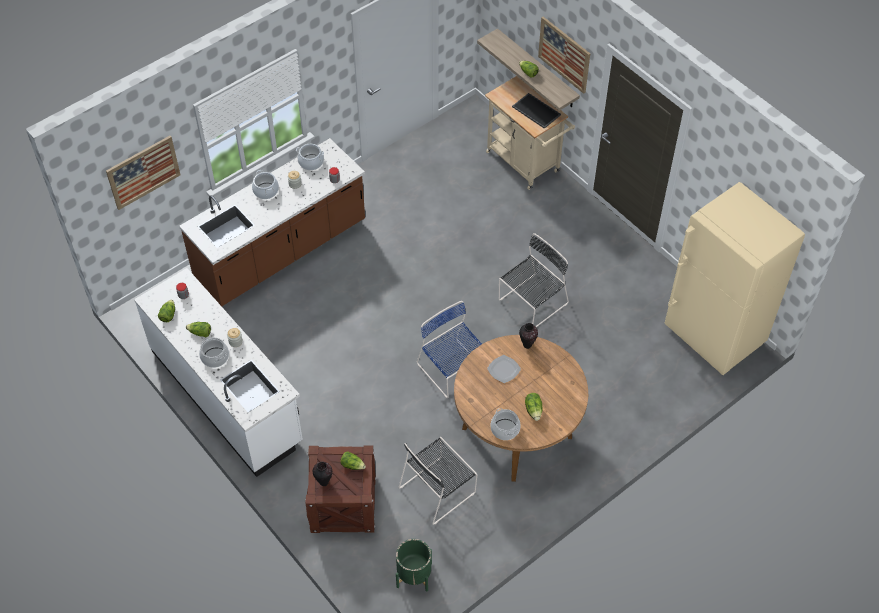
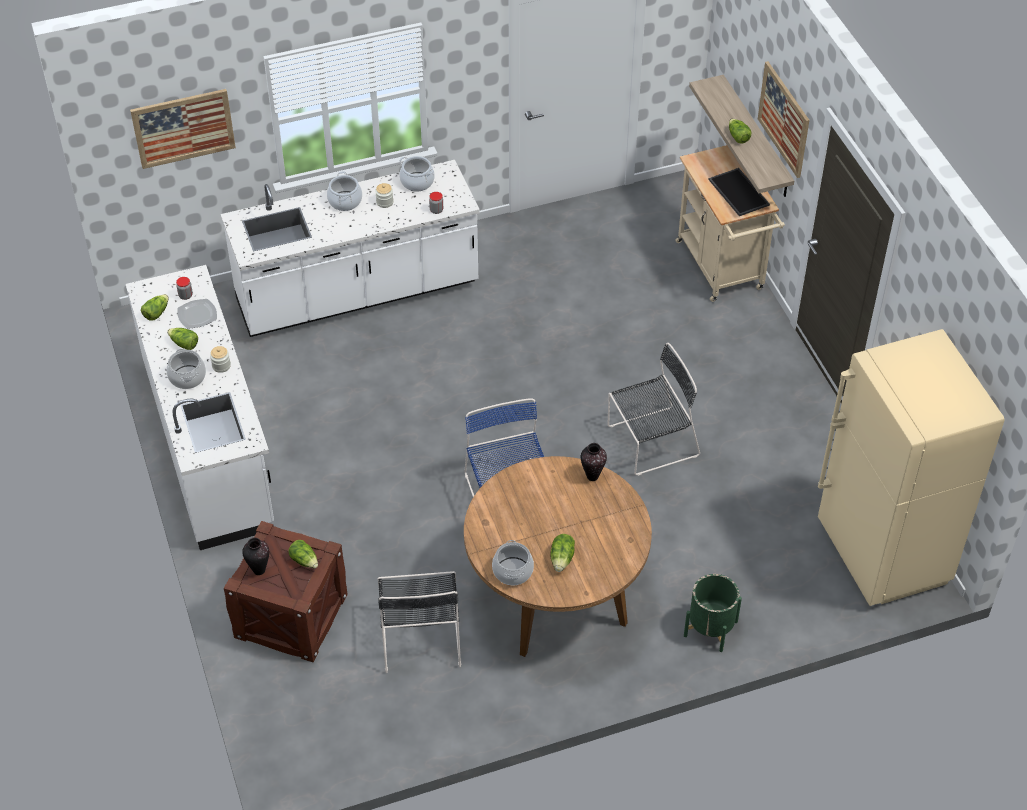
camera: 20 degrees right, 5 degrees down
brown counter [179,138,365,306] -> white counter [221,160,480,337]
green planter [396,539,432,592] -> green planter moved to [684,574,742,652]
black chair [399,437,477,525] -> black chair turned 75 degrees counterclockwise [377,571,461,673]
plate [487,355,521,383] -> plate moved to [177,299,217,329]

